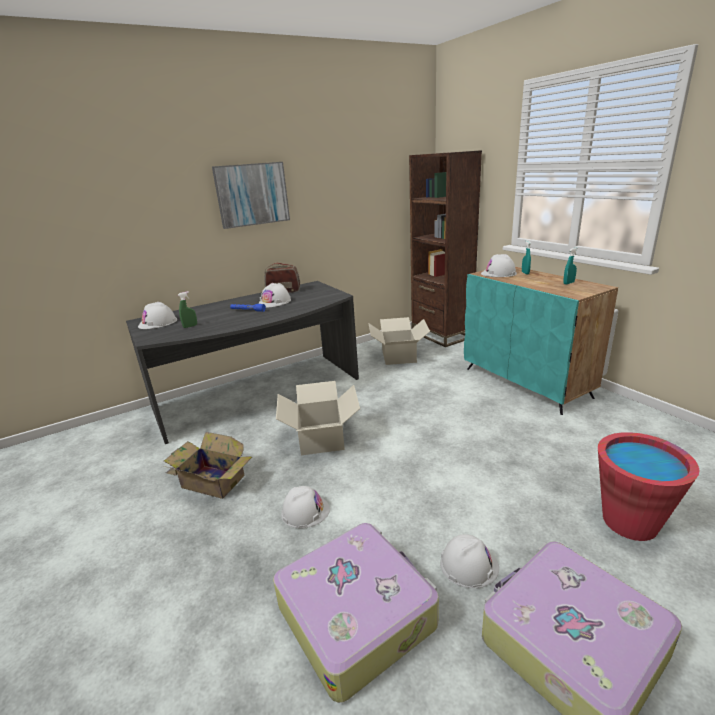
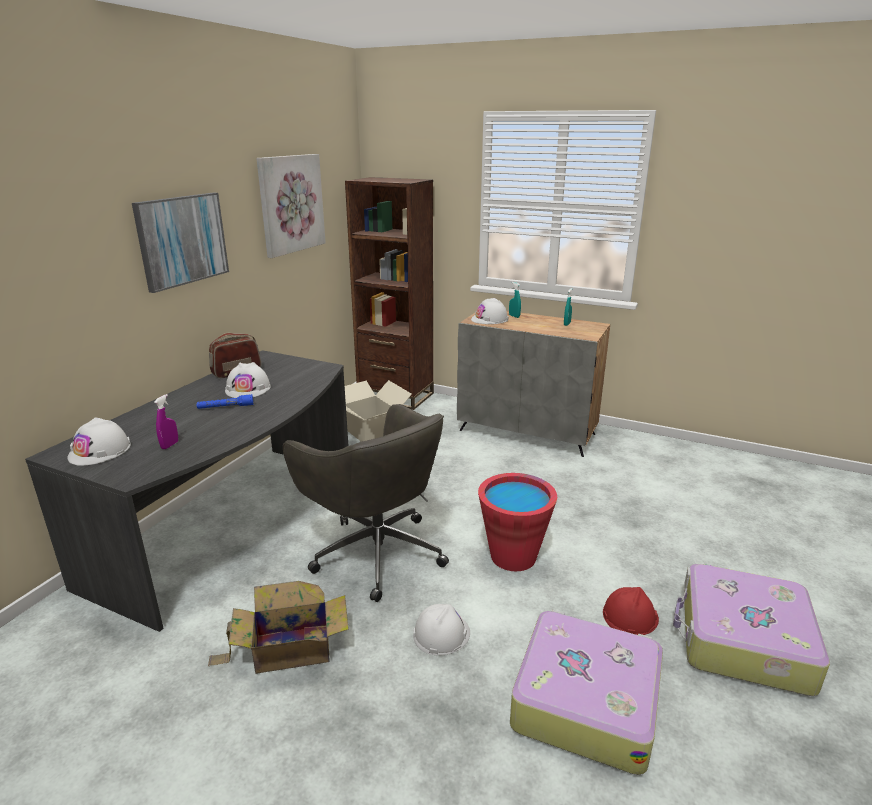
camera: 35 degrees left, 0 degrees up
green spray bottle [178,291,197,328] -> purple spray bottle [154,394,178,449]
cardboard box [276,381,360,455] -> grey office chair [283,404,449,602]
white hard hat [440,534,499,588] -> red hard hat [603,587,659,635]
turquoise cabinet [464,267,618,415] -> grey cabinet [457,311,610,457]
red bucket [598,432,699,541] -> red bucket moved to [478,473,557,571]
none -> picture [256,154,326,258]

